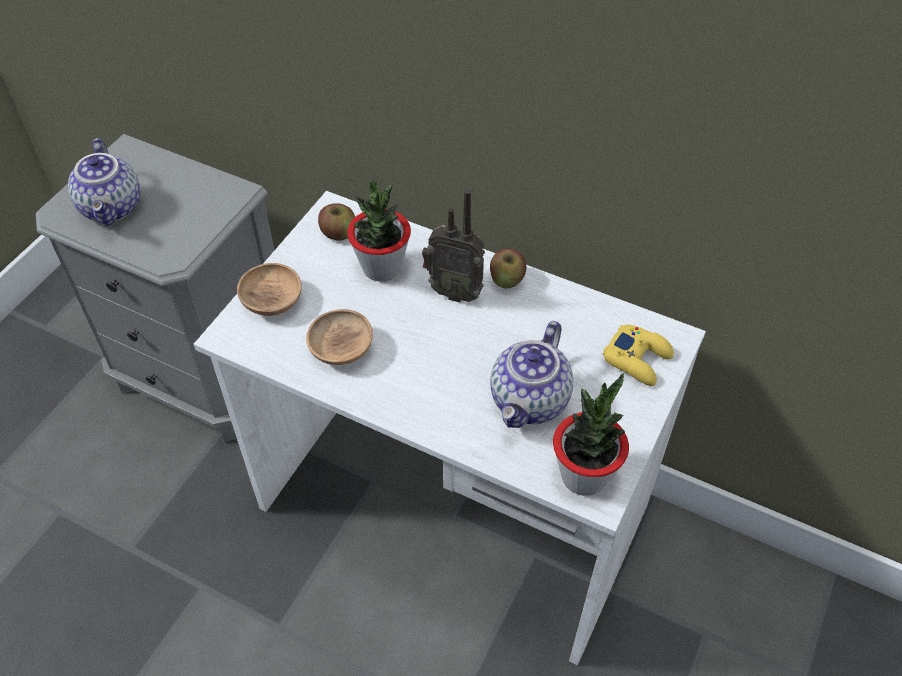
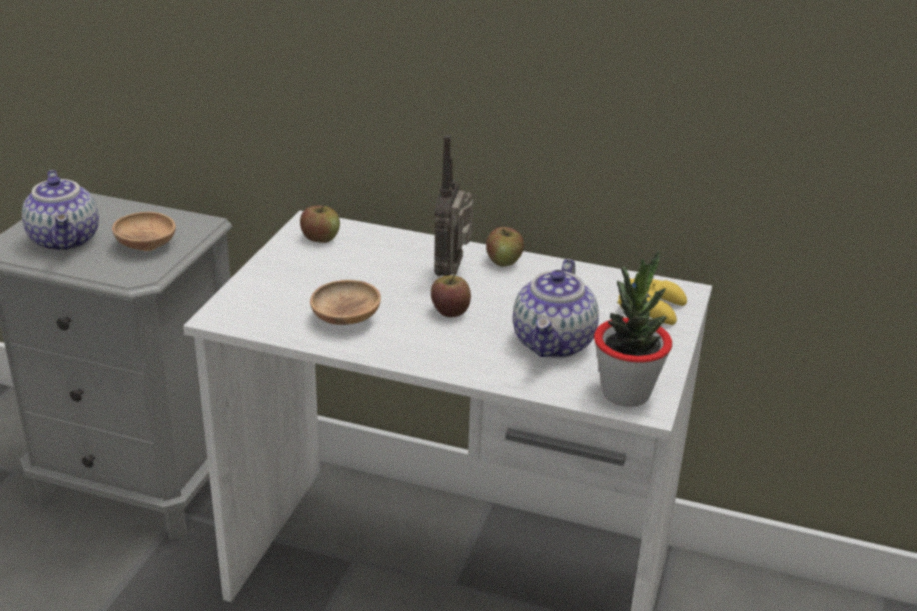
camera: 10 degrees left, 20 degrees down
brown bowl [237,263,302,316] -> brown bowl moved to [112,212,176,251]
potted plant [347,181,411,282] -> none
radio [422,189,485,303] -> radio turned 90 degrees clockwise [434,135,474,276]
none -> apple [431,272,471,317]

